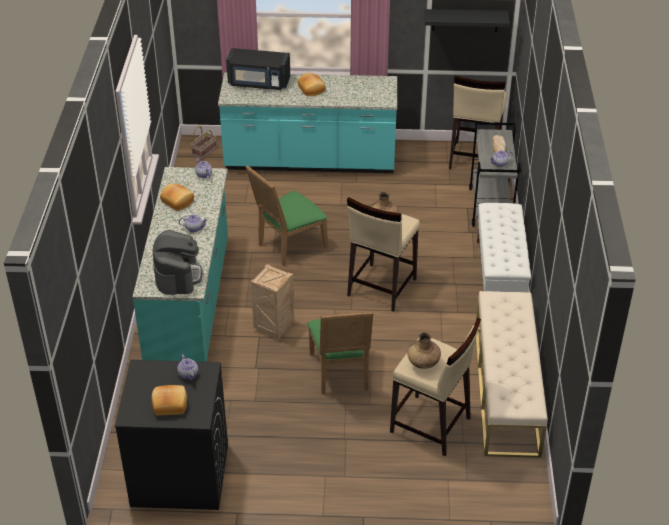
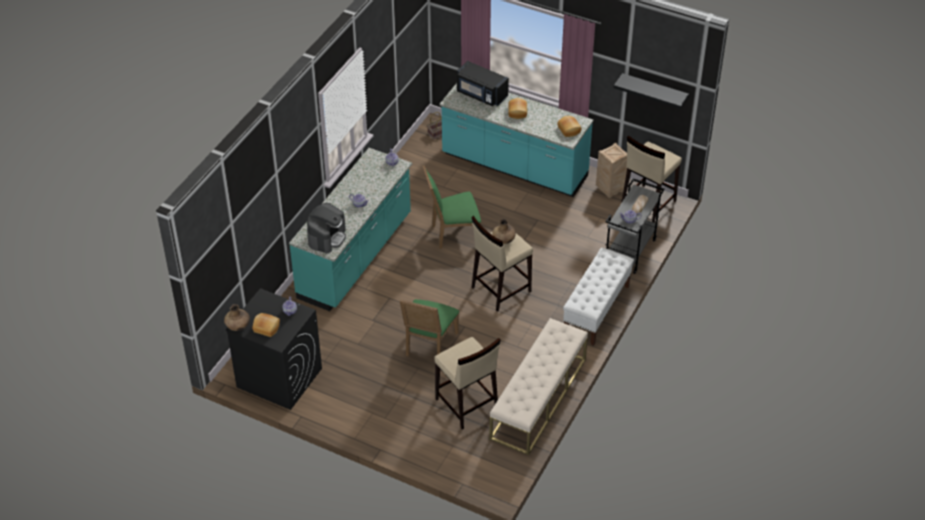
camera: 25 degrees right, 5 degrees up
bread [160,183,194,211] -> bread moved to [557,116,582,137]
crate [251,264,294,340] -> crate moved to [596,143,627,198]
brown vase [407,332,441,369] -> brown vase moved to [224,304,250,331]

